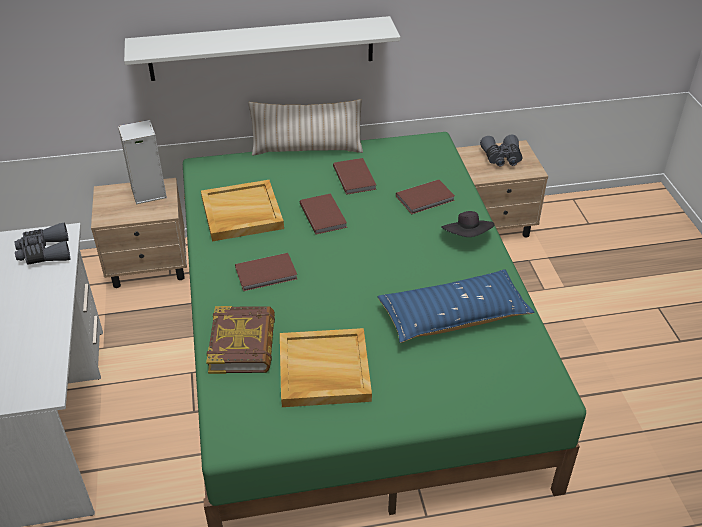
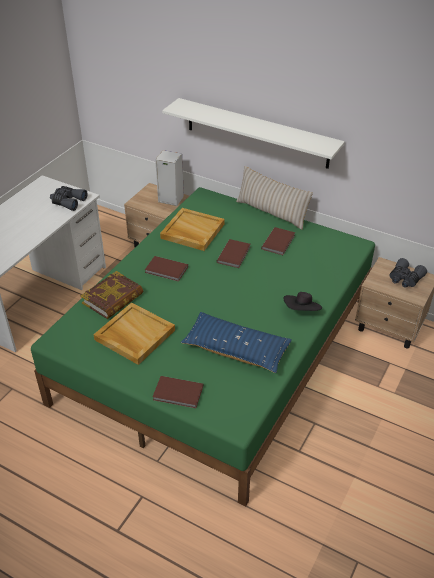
camera: 40 degrees right, 0 degrees up
brown book [396,180,455,214] -> brown book moved to [153,376,203,408]

